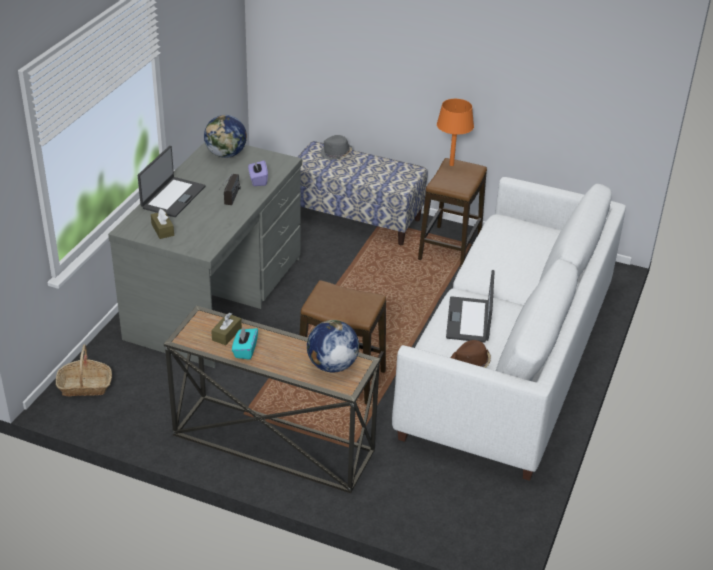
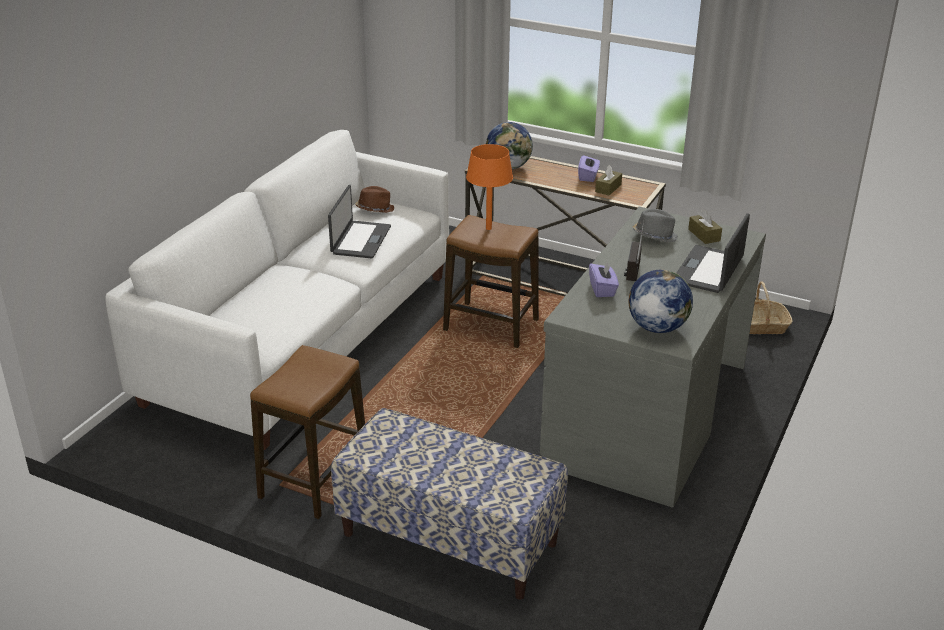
camera: 175 degrees left, 5 degrees down
turquoise tissue box [232,327,258,360] -> purple tissue box [578,154,600,182]
grey hat [320,135,352,160] -> grey hat moved to [632,209,678,242]
orange table lamp [437,99,474,166] -> orange table lamp moved to [466,144,513,230]

